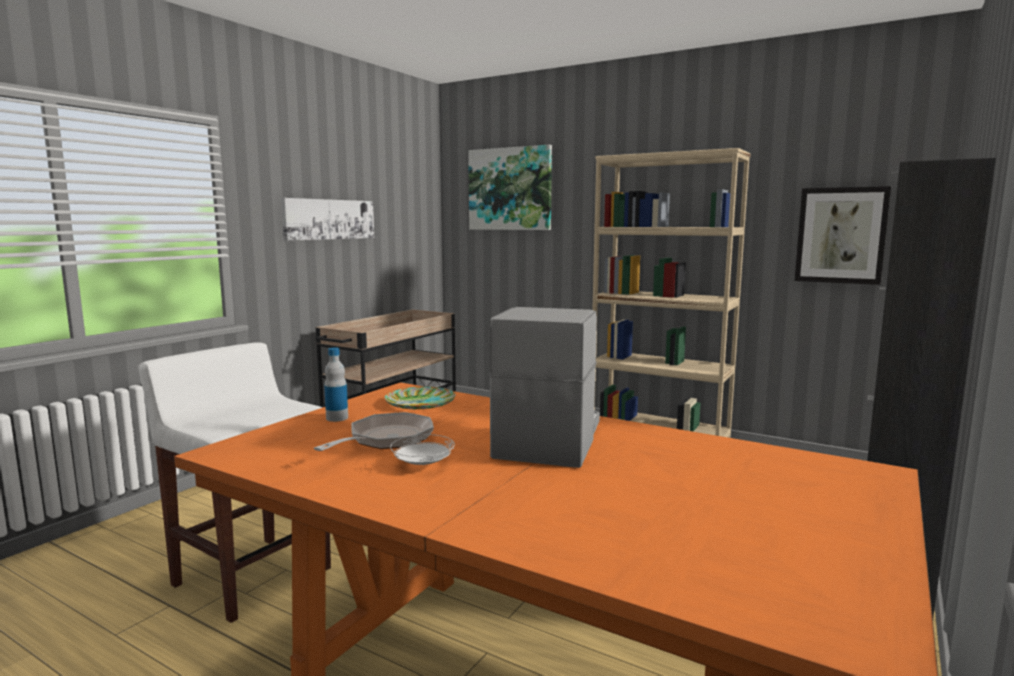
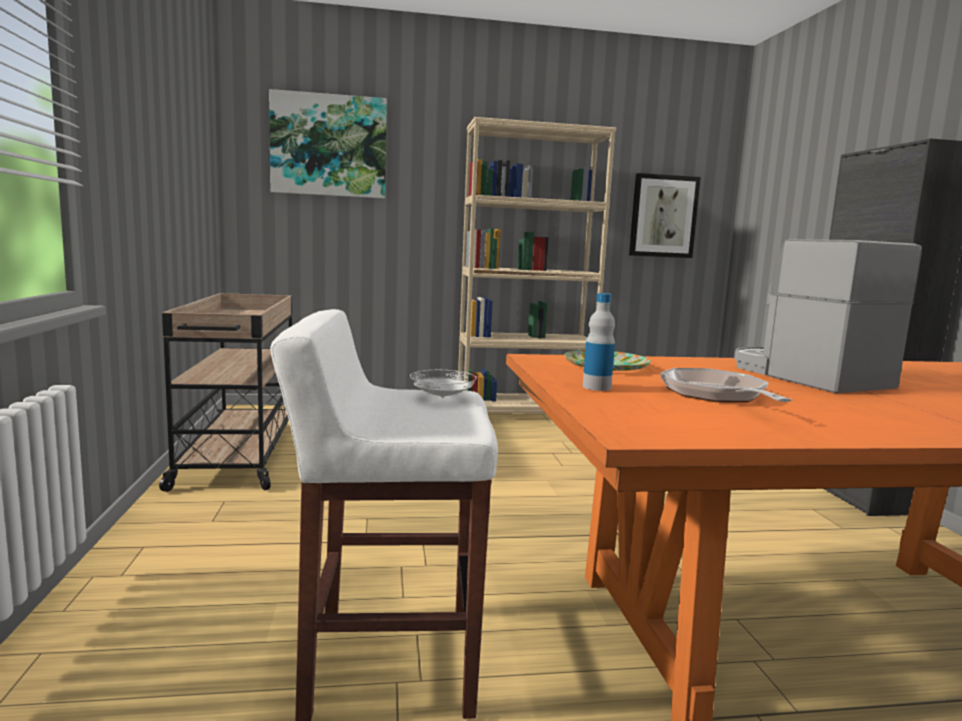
camera: 40 degrees left, 0 degrees up
picture [281,198,374,241] -> none
white plate [390,434,455,465] -> white plate moved to [410,370,477,398]

